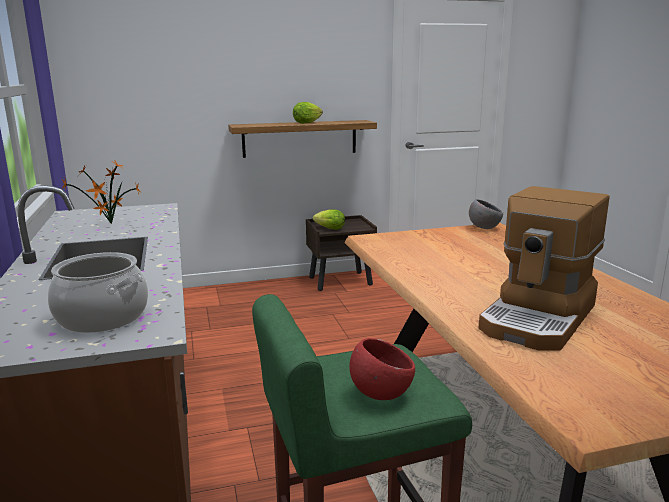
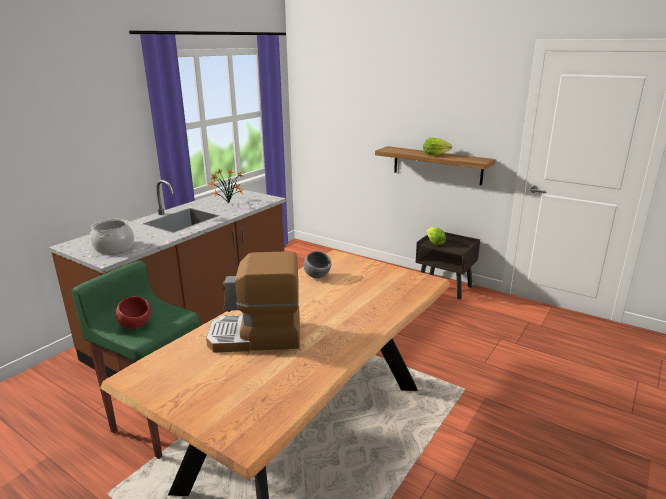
camera: 50 degrees right, 5 degrees up
grey bowl [469,199,503,229] -> grey bowl moved to [304,251,331,278]

